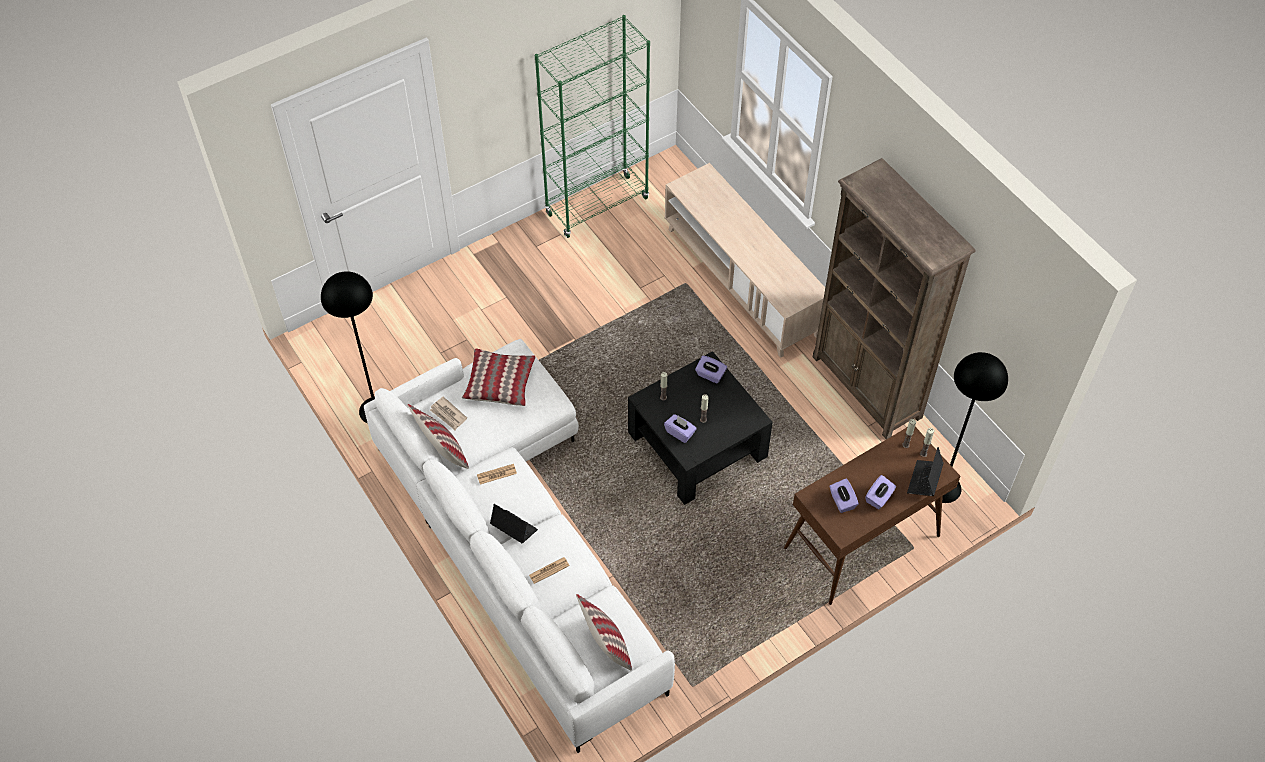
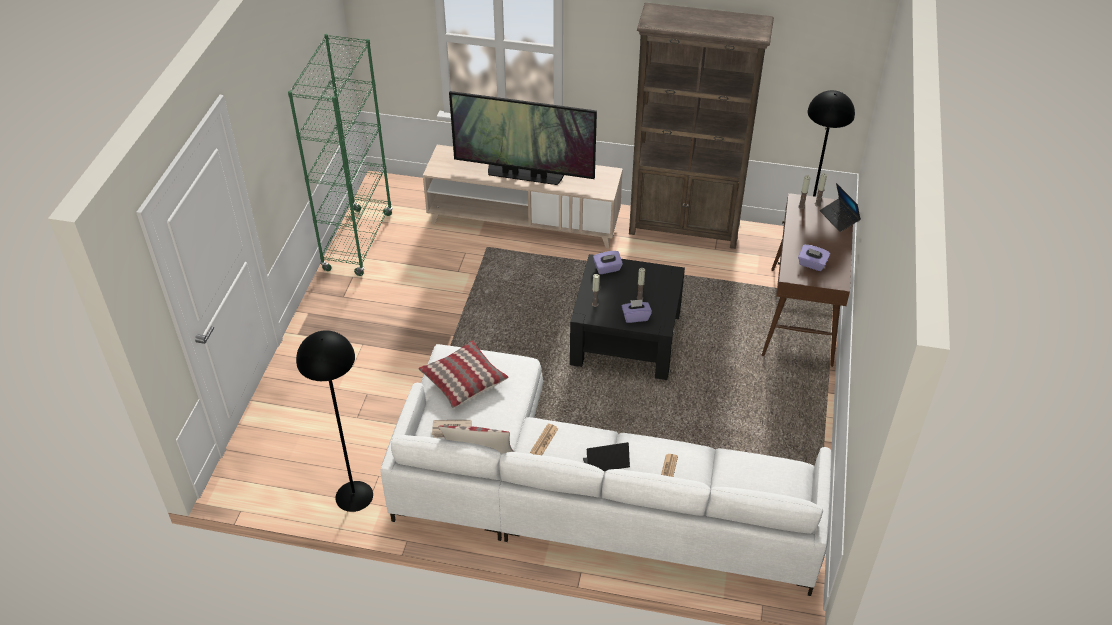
camera: 45 degrees left, 10 degrees down
pillow [576,594,632,670] -> none
purple tissue box [865,475,896,510] -> none
none -> television [449,91,597,185]

